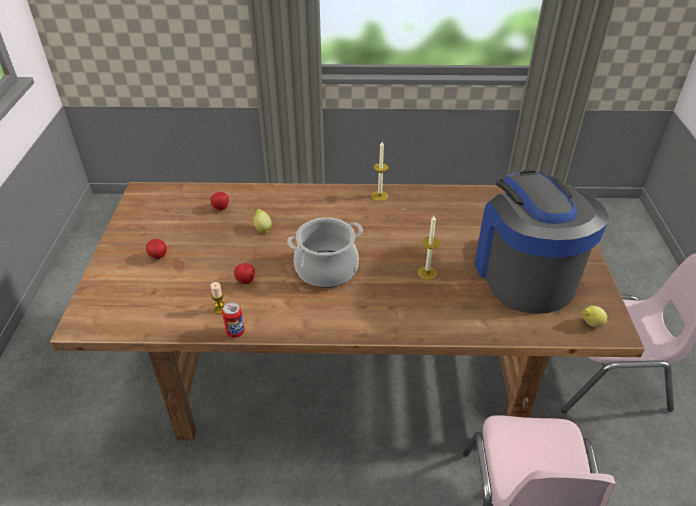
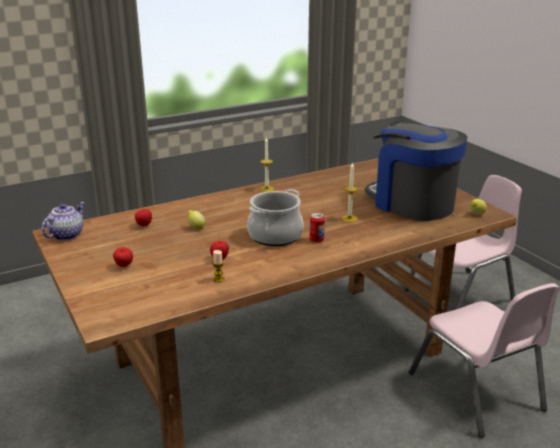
camera: 30 degrees left, 15 degrees down
can [222,302,245,338] -> can moved to [309,213,325,243]
none -> teapot [41,202,85,240]

